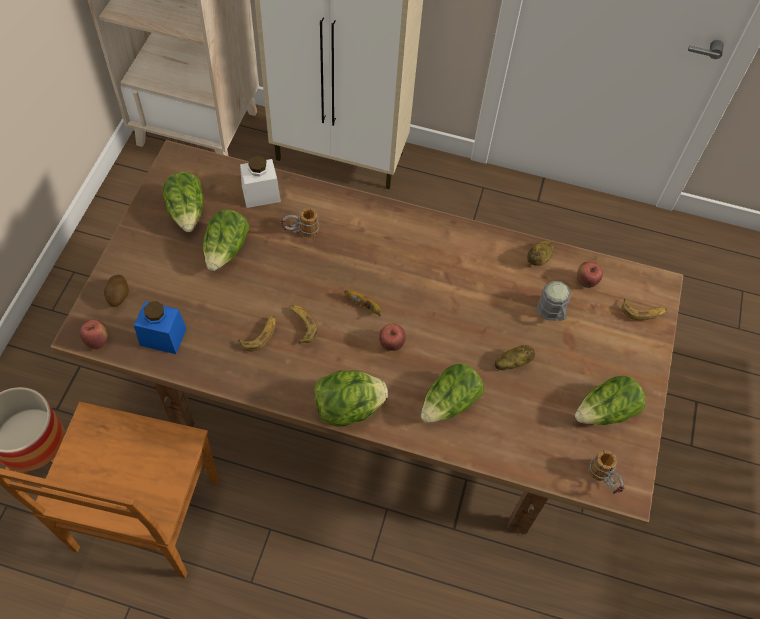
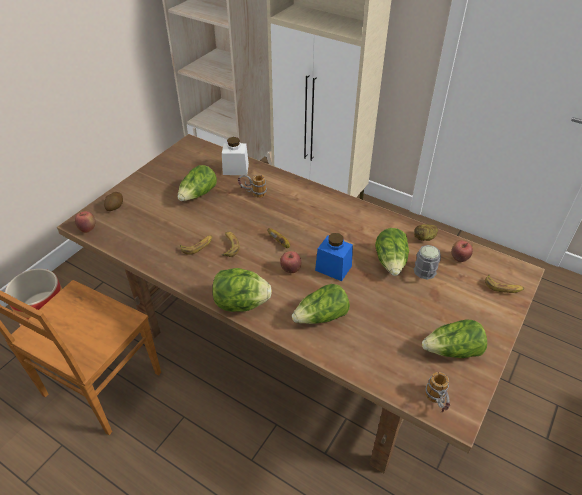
camera: 20 degrees right, 15 degrees down
blue jar [134,301,187,354] -> blue jar moved to [315,233,353,281]
lettuce [163,172,204,232] -> lettuce moved to [375,228,409,276]
potato [495,345,535,370] -> none

